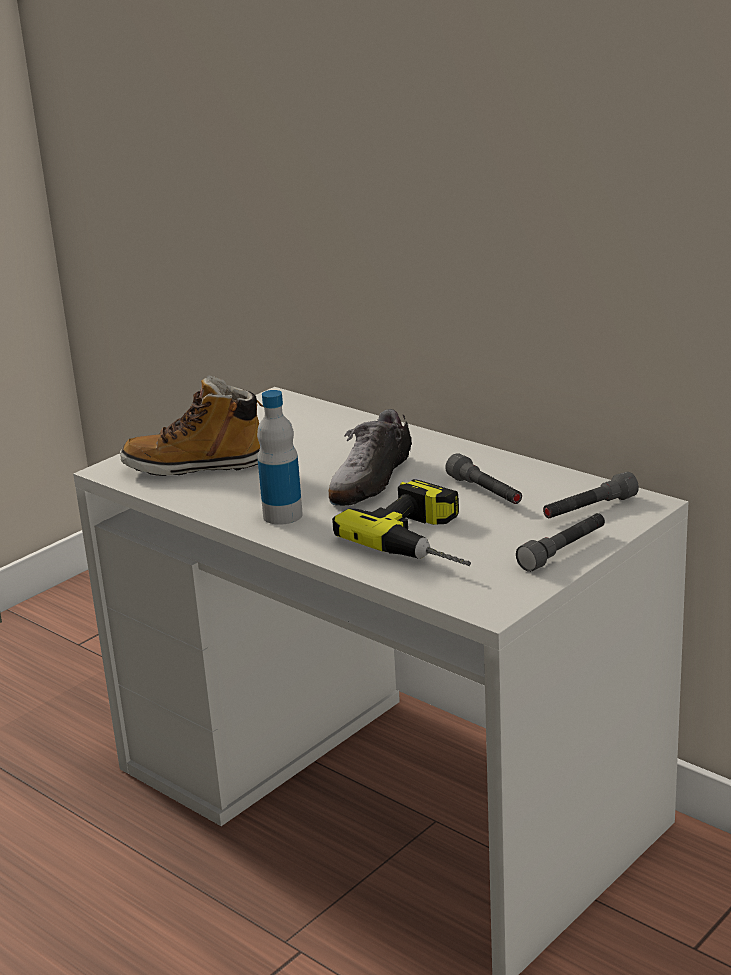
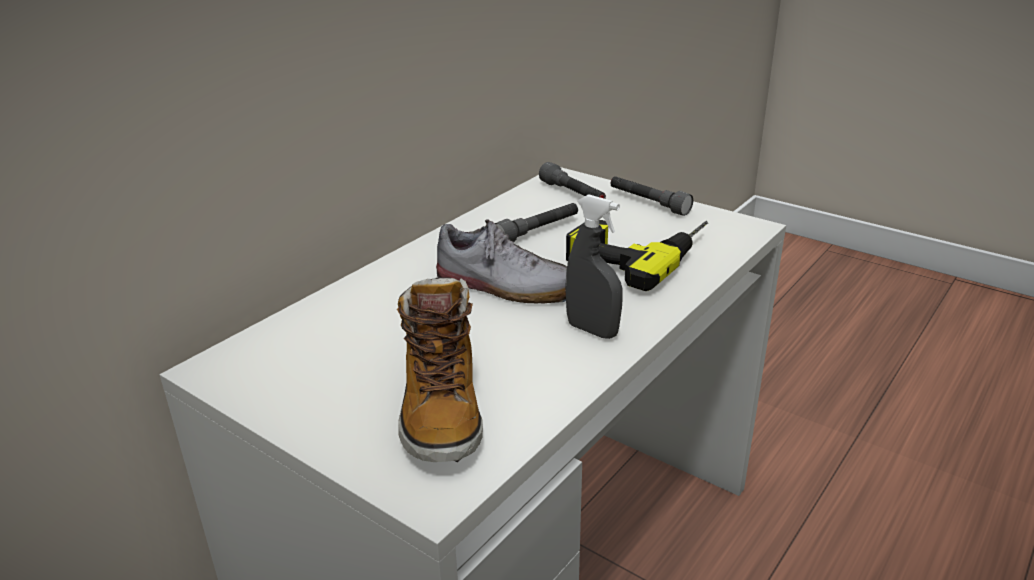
camera: 95 degrees left, 5 degrees up
bottle [257,390,303,525] -> grey spray bottle [565,194,623,339]

